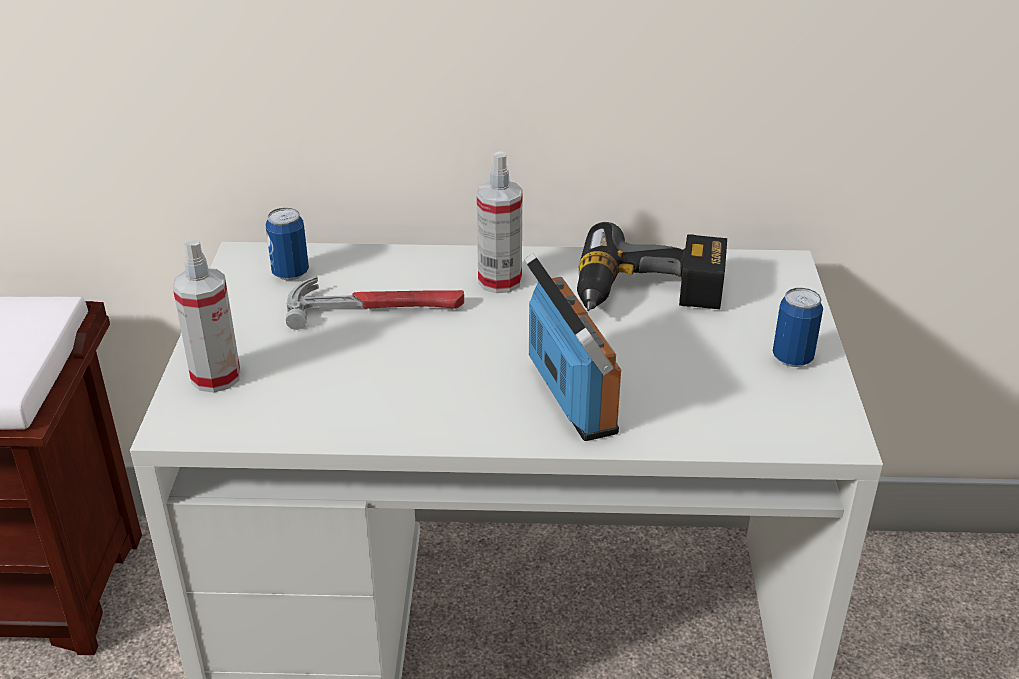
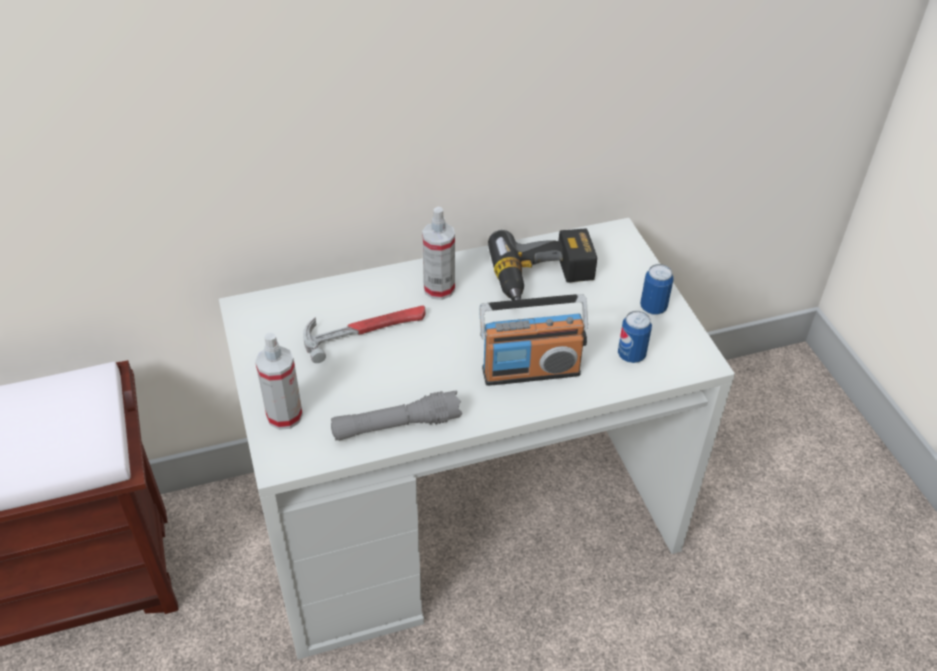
camera: 20 degrees left, 10 degrees up
can [265,208,309,280] -> can moved to [618,311,652,363]
radio [524,253,621,441] -> radio turned 120 degrees clockwise [479,294,588,386]
none -> grey flashlight [331,391,462,441]

